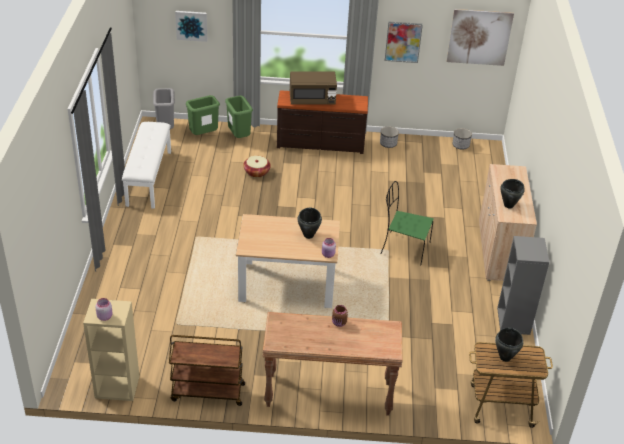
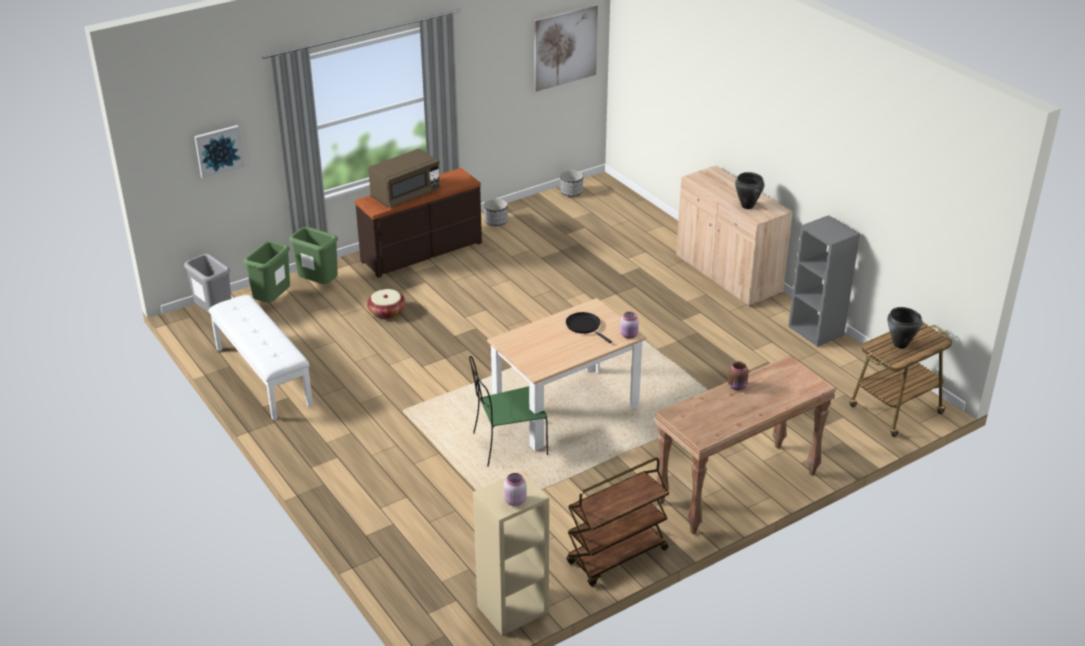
camera: 35 degrees left, 5 degrees down
black cooking pot [298,208,322,239] -> black frying pan [566,312,612,343]
green chair [381,181,434,265] -> green chair moved to [469,356,548,467]
picture [385,22,423,63] -> none

